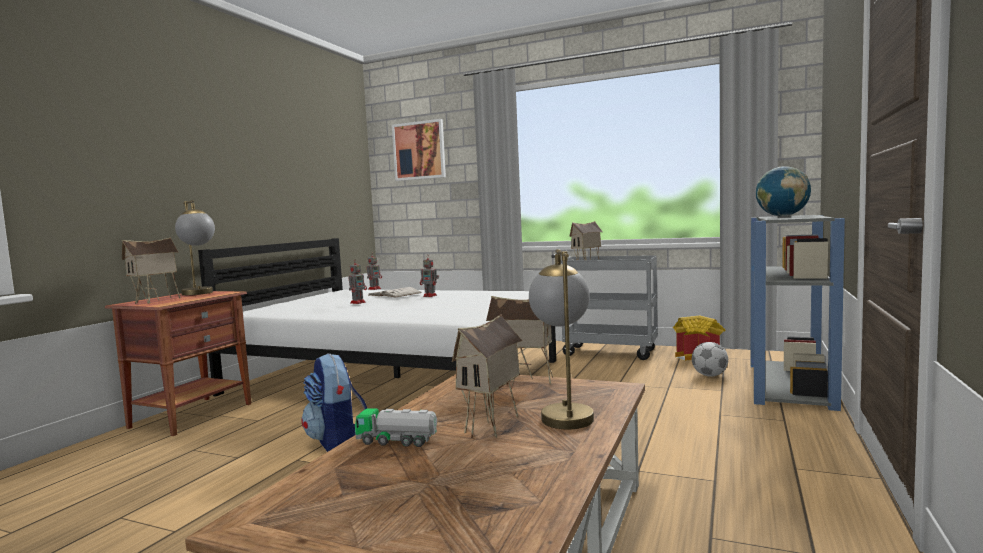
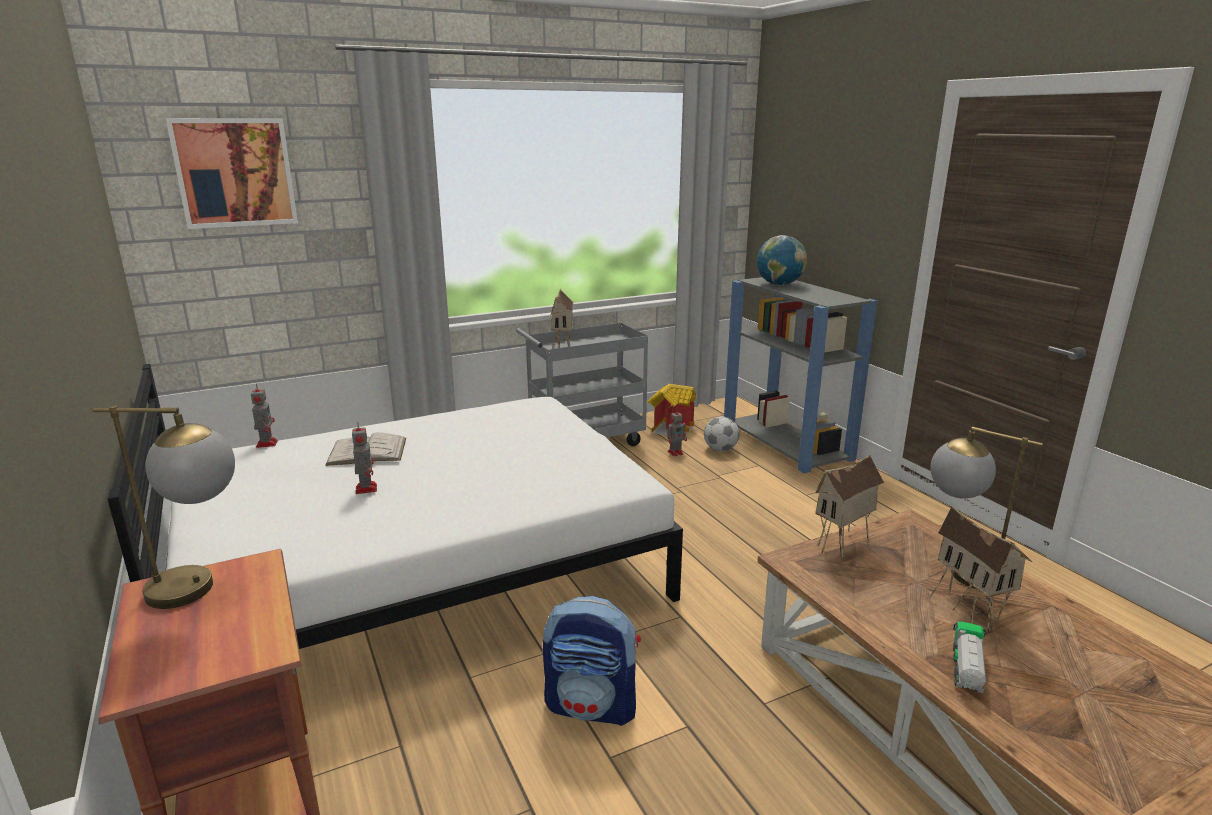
camera: 50 degrees left, 15 degrees up
toy house [122,237,181,304] -> none
toy truck [355,408,437,447] -> toy truck turned 150 degrees clockwise [953,621,986,693]
toy robot [420,255,439,297] -> toy robot moved to [667,412,687,456]

